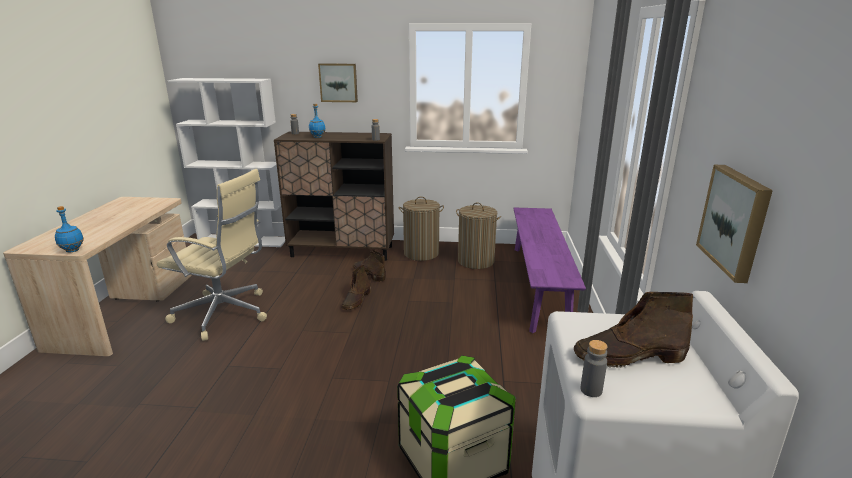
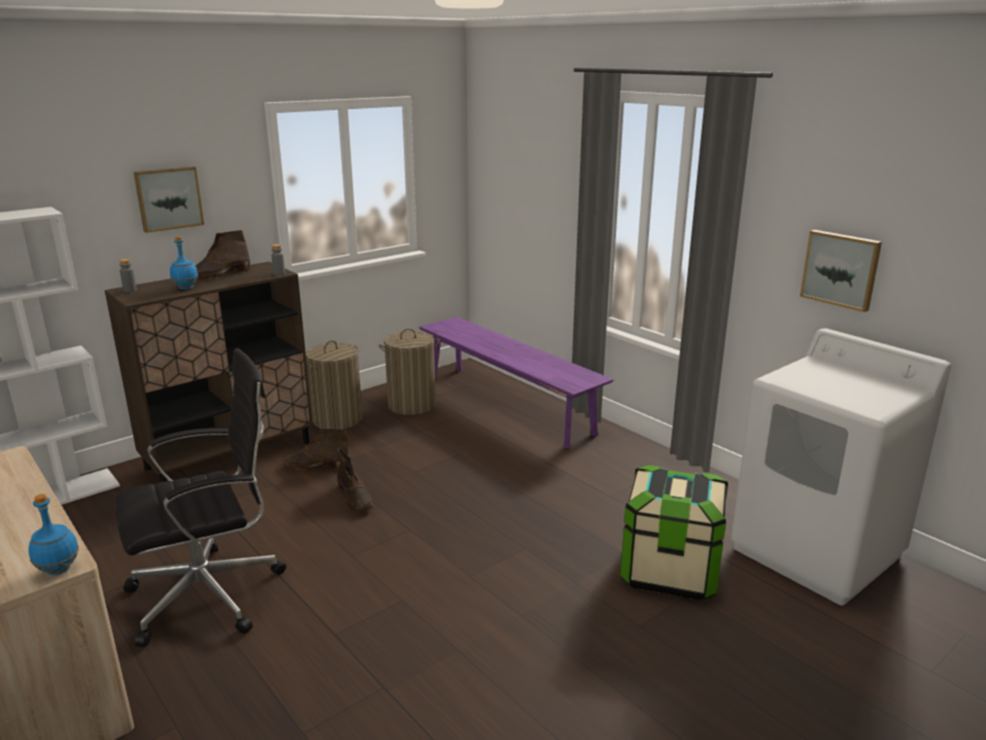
camera: 45 degrees left, 0 degrees up
beige office chair [157,169,267,341] -> black office chair [115,348,286,647]
brown boot [574,292,693,368] -> brown boot moved to [196,230,250,279]
grey bottle [580,340,608,397] -> none

